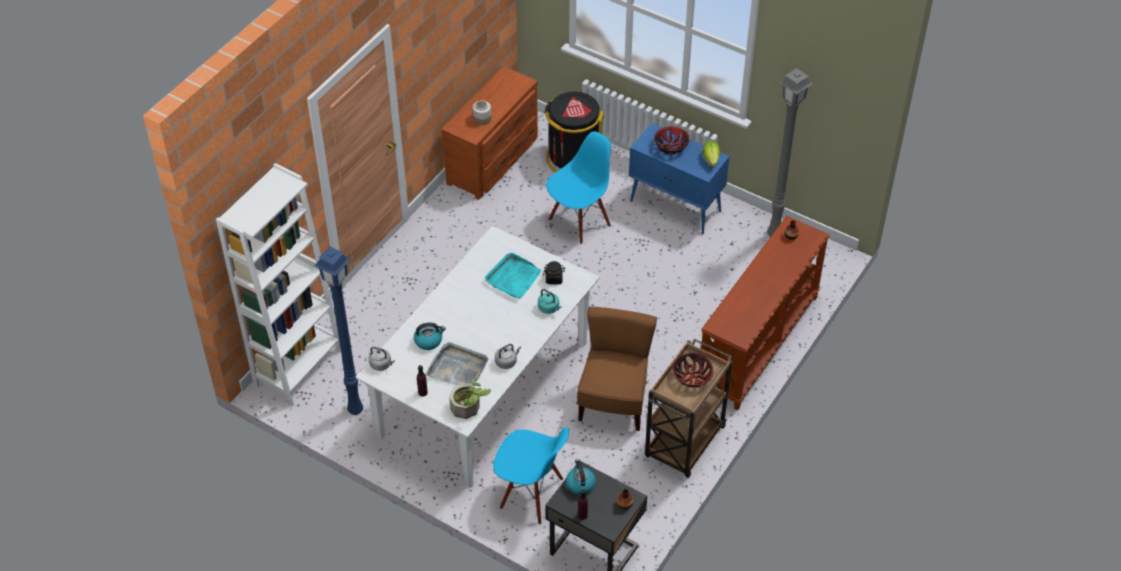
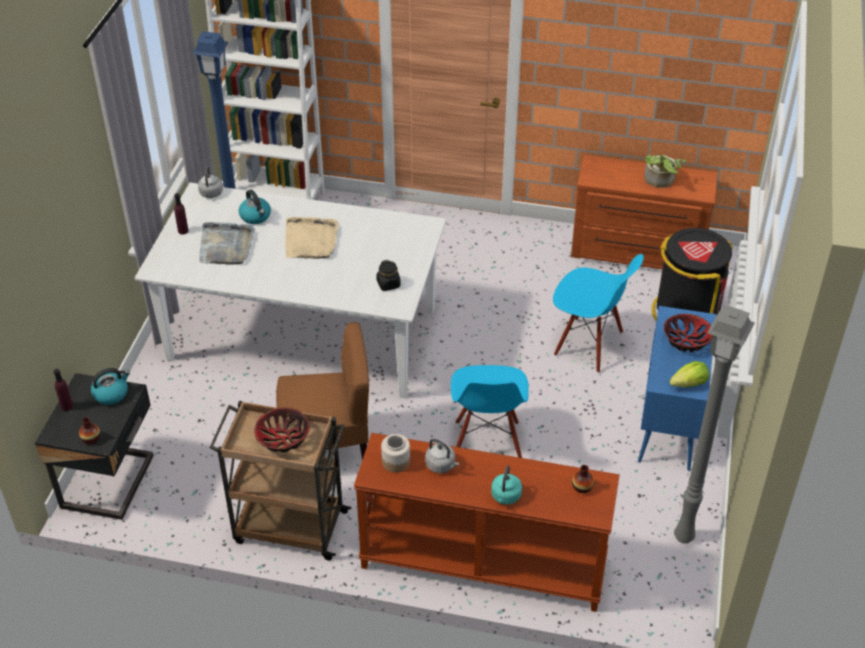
camera: 70 degrees right, 5 degrees down
potted plant [449,376,491,419] -> potted plant moved to [644,154,686,188]
jar [473,101,491,125] -> jar moved to [381,434,410,473]
turquoise tray [485,253,542,299] -> none
blue chair [493,427,569,525] -> blue chair moved to [451,365,529,458]
grey kettle [495,344,521,369] -> grey kettle moved to [425,439,459,473]
turquoise kettle [538,289,562,314] -> turquoise kettle moved to [491,466,522,505]
none -> beige tray [285,217,339,259]

